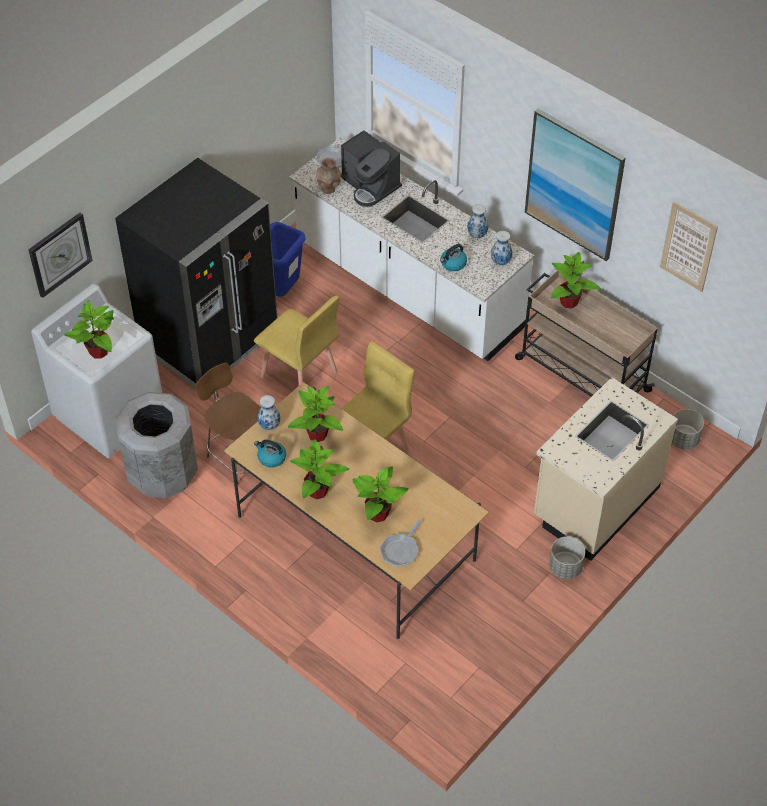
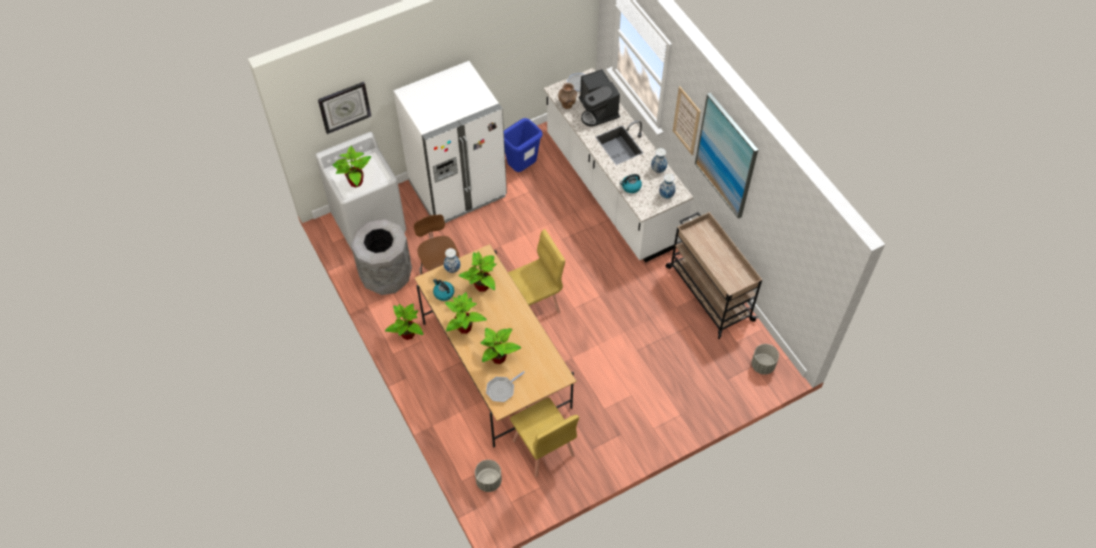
camera: 20 degrees right, 5 degrees up
black fridge [115,158,278,388] -> white fridge [394,61,507,223]
yellow chair [254,296,339,385] -> yellow chair moved to [510,397,579,477]
beige counter [534,377,678,561] -> none
grey planter [549,537,585,579] -> grey planter moved to [475,460,502,492]
potted plant [551,252,601,308] -> potted plant moved to [385,304,424,340]
picture [660,202,718,292] -> picture moved to [673,86,701,155]

